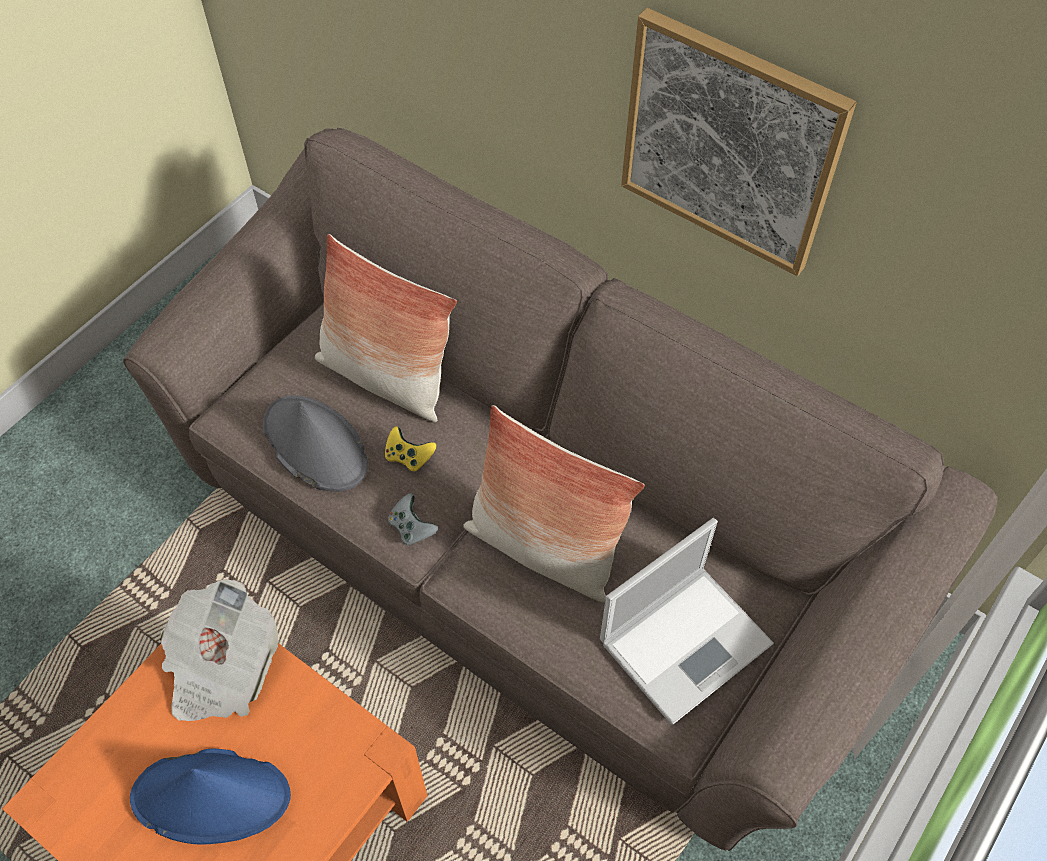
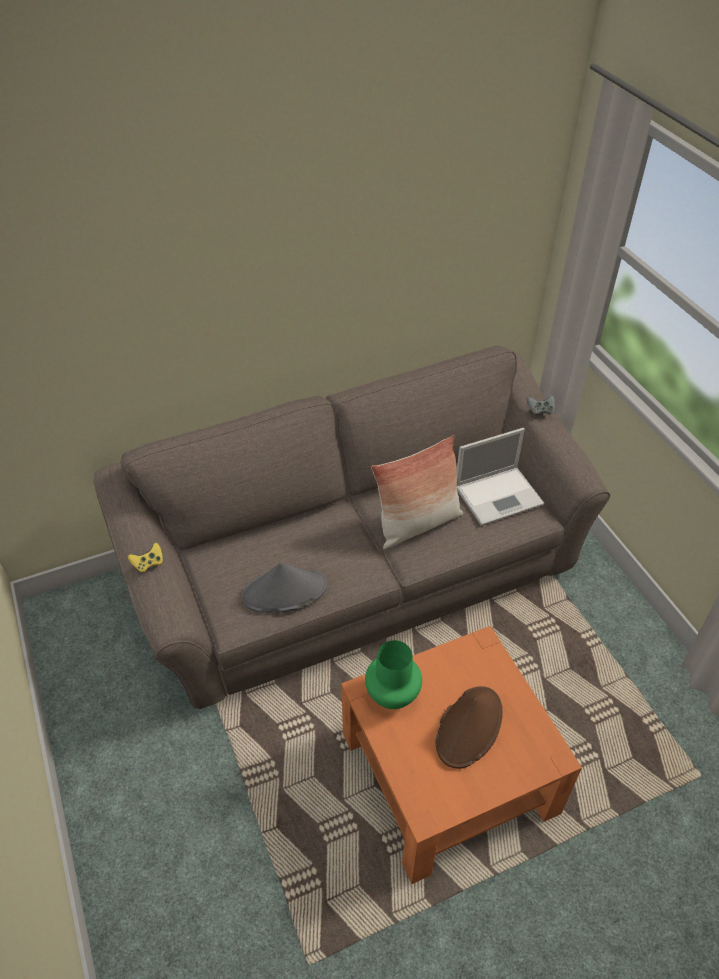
camera: 60 degrees left, 10 degrees down
blue hat [130,749,291,845] -> brown hat [435,687,503,769]
newspaper [160,579,279,721] -> green vase [365,640,422,709]
pillow [315,234,457,422] -> none
yellow game controller [385,426,436,471] -> yellow game controller moved to [128,543,163,573]
grey game controller [388,493,438,546] -> grey game controller moved to [527,396,555,416]
laptop [600,518,774,725] -> laptop turned 75 degrees clockwise [457,428,545,526]
picture [621,8,857,276] -> none

